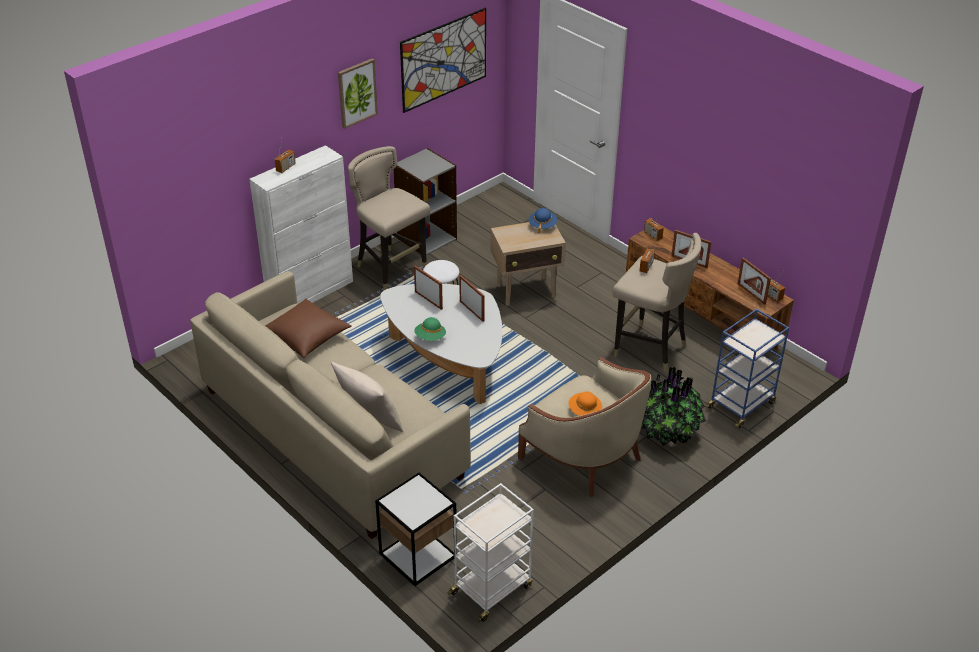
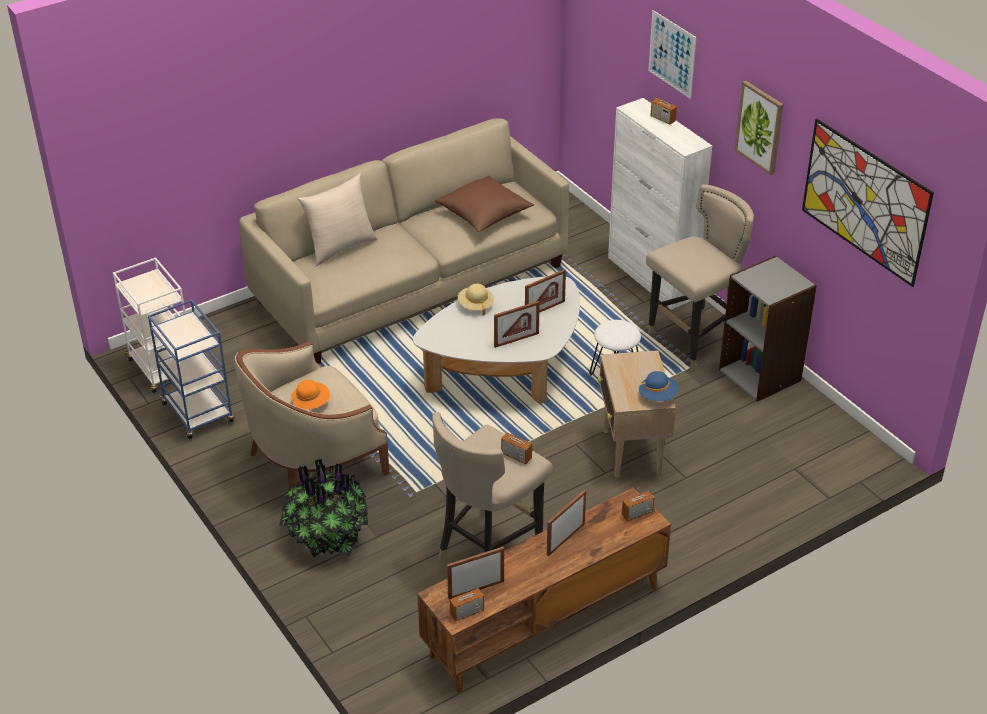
camera: 100 degrees right, 0 degrees up
side table [375,473,457,586] -> none
green hat [414,317,446,341] -> beige hat [458,283,494,315]
blue cart [705,309,789,428] -> blue cart moved to [148,299,234,439]
none -> picture [648,10,696,99]

